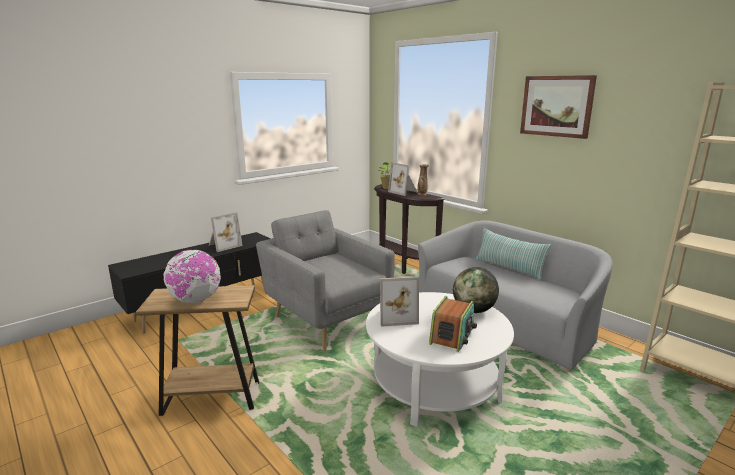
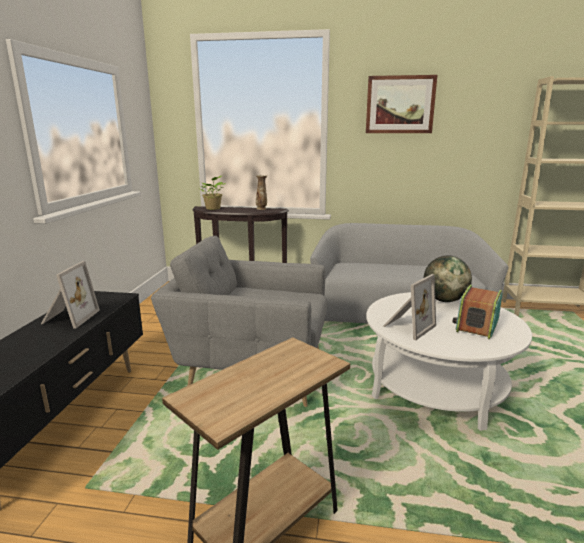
camera: 40 degrees left, 0 degrees up
globe [164,250,221,303] -> none
picture frame [388,162,417,196] -> none
radio [429,296,477,352] -> radio turned 135 degrees counterclockwise [453,285,502,339]
pillow [475,228,552,280] -> none

